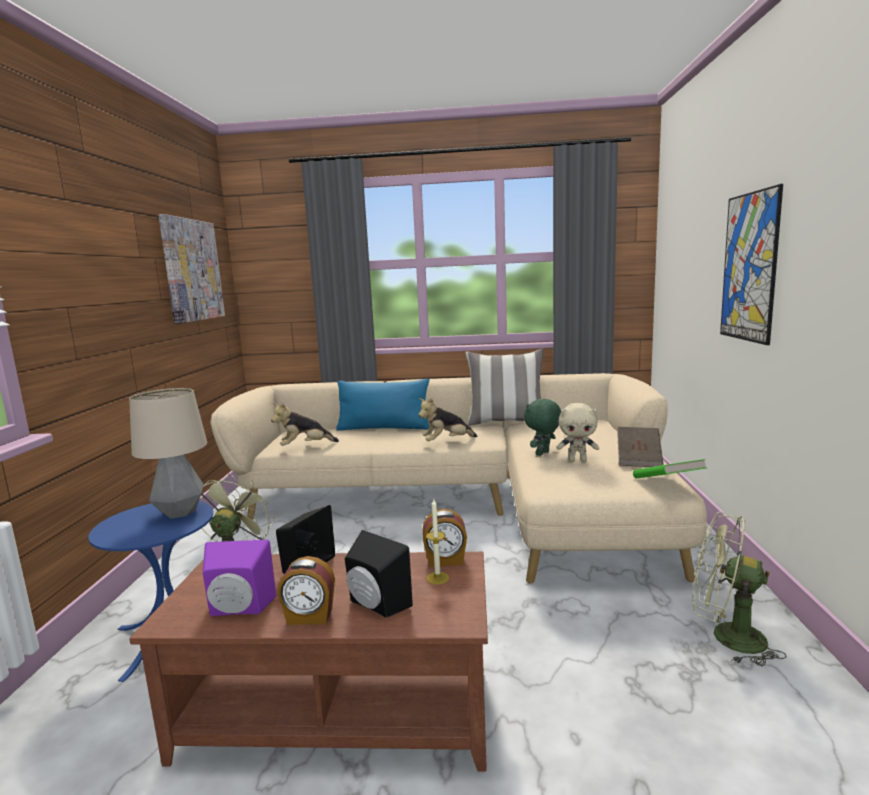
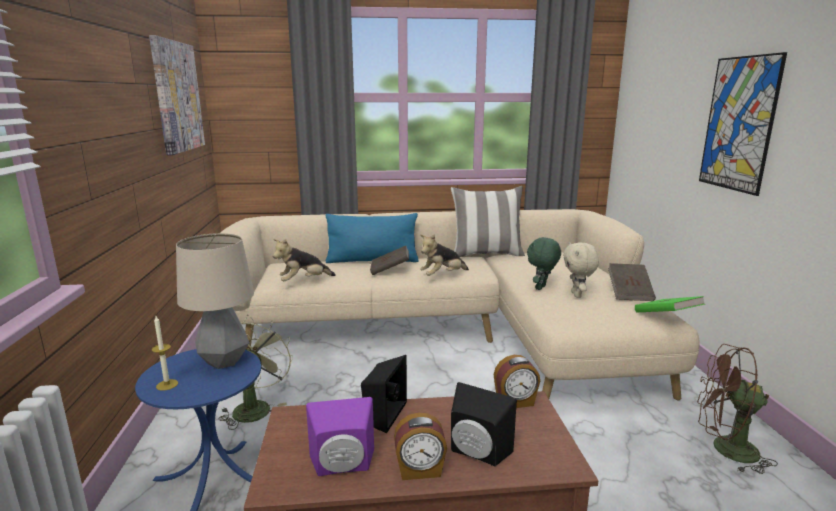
camera: 10 degrees left, 5 degrees up
candle [426,499,449,585] -> candle moved to [151,316,178,391]
beige plush toy [556,403,599,462] -> beige plush toy turned 90 degrees clockwise [563,242,599,298]
green fan [693,512,786,666] -> brown fan [697,344,778,474]
none -> brown book [370,246,409,275]

